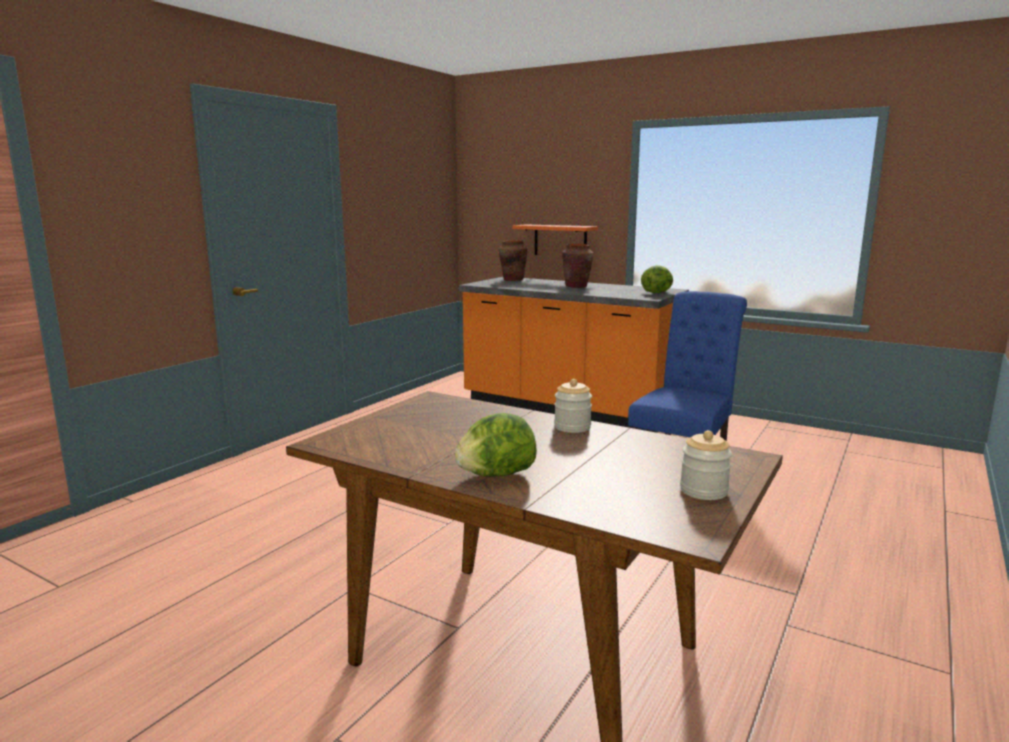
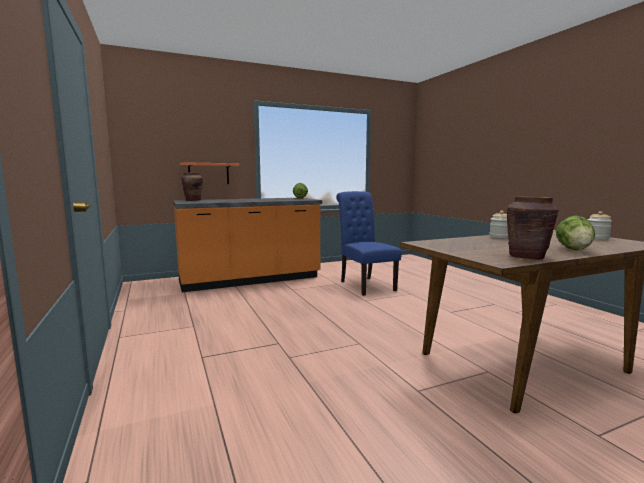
camera: 55 degrees left, 5 degrees down
brown vase [562,244,593,288] -> brown vase moved to [507,196,559,260]

